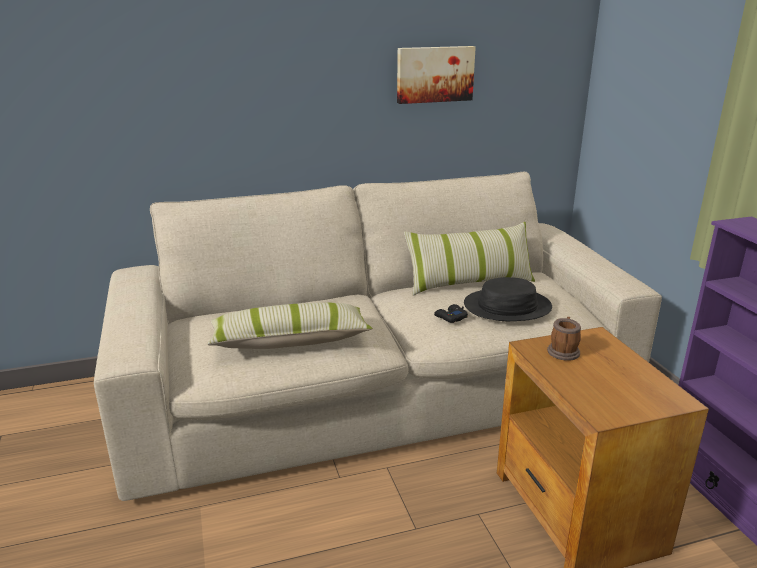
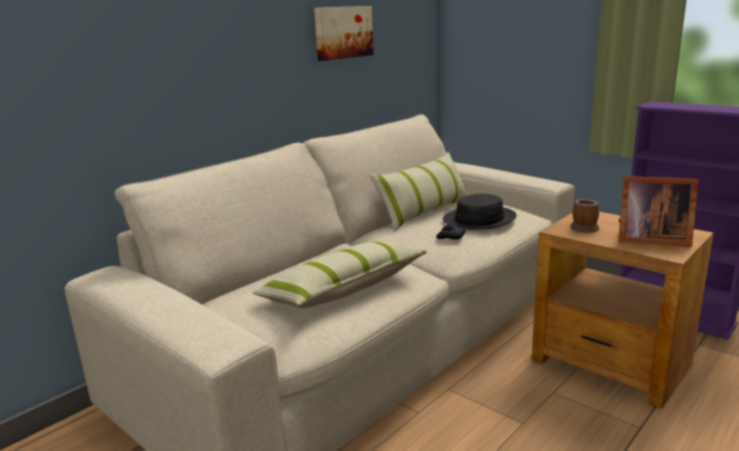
camera: 30 degrees left, 5 degrees down
none -> picture frame [618,176,698,247]

